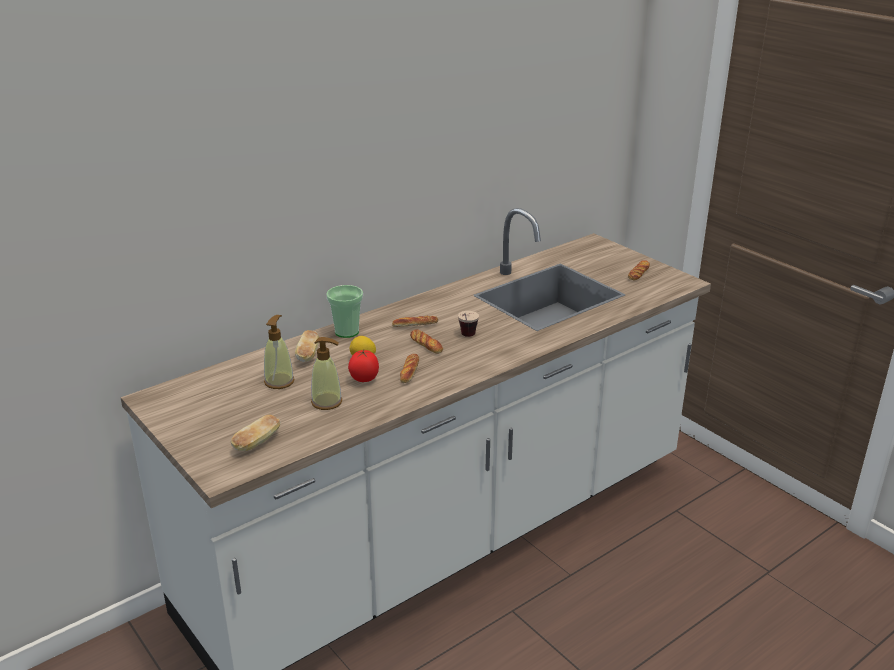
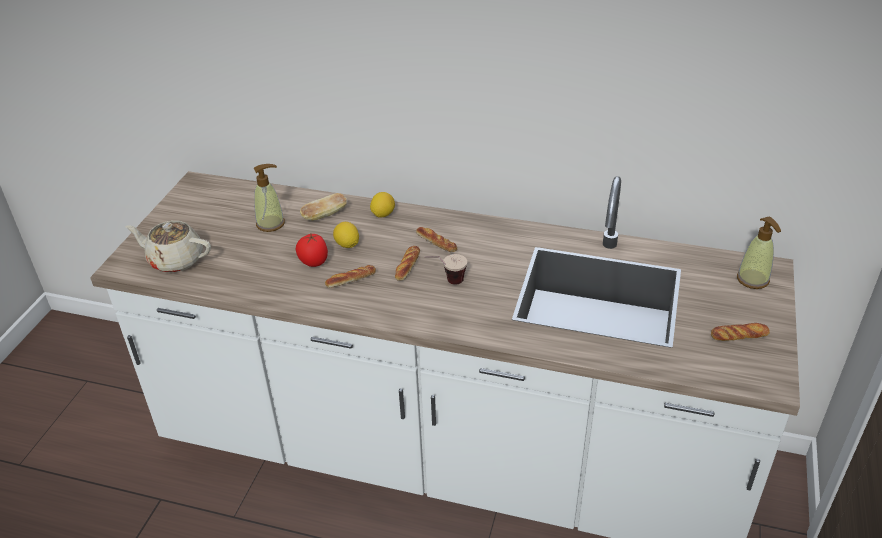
camera: 55 degrees right, 10 degrees up
bread [231,415,281,451] -> beige teapot [125,221,211,273]
soap dispenser [311,337,343,410] -> soap dispenser moved to [737,217,781,289]
cup [326,285,363,338] -> lemon [370,192,395,218]

